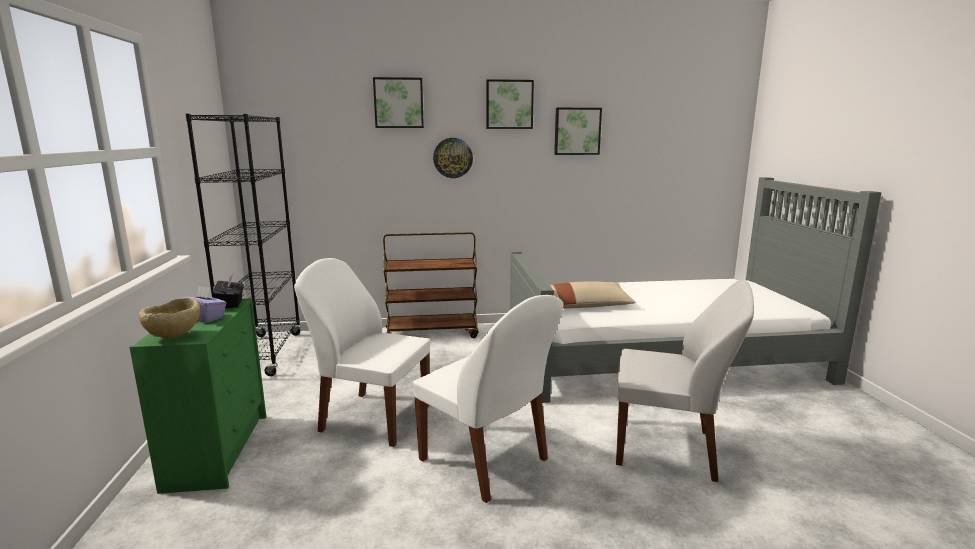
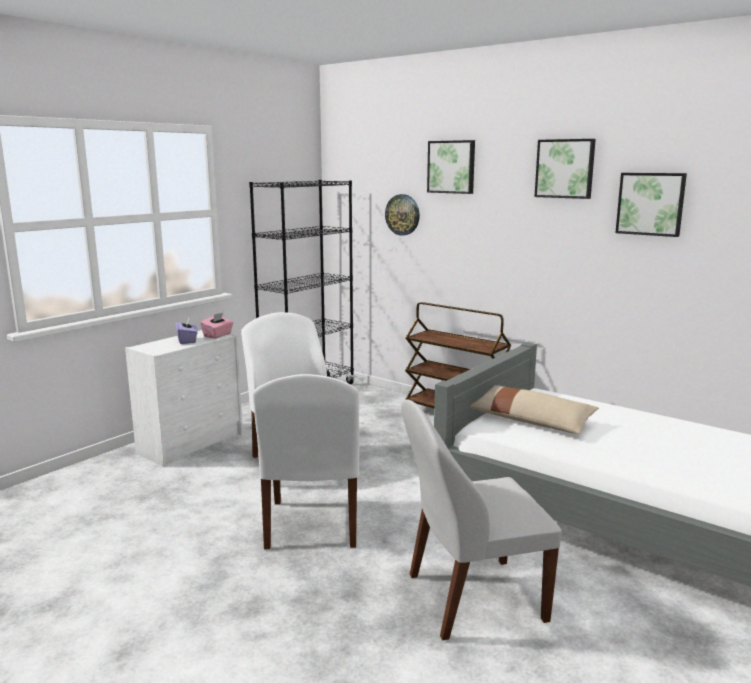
camera: 45 degrees right, 0 degrees up
green dresser [129,298,266,494] -> white dresser [125,330,243,467]
beige bowl [139,298,200,339] -> none
black tissue box [213,274,244,308] -> pink tissue box [200,312,233,339]
wall clock [433,138,473,178] -> wall clock moved to [385,194,420,236]
white chair [616,280,754,482] -> white chair turned 105 degrees clockwise [401,400,562,640]

